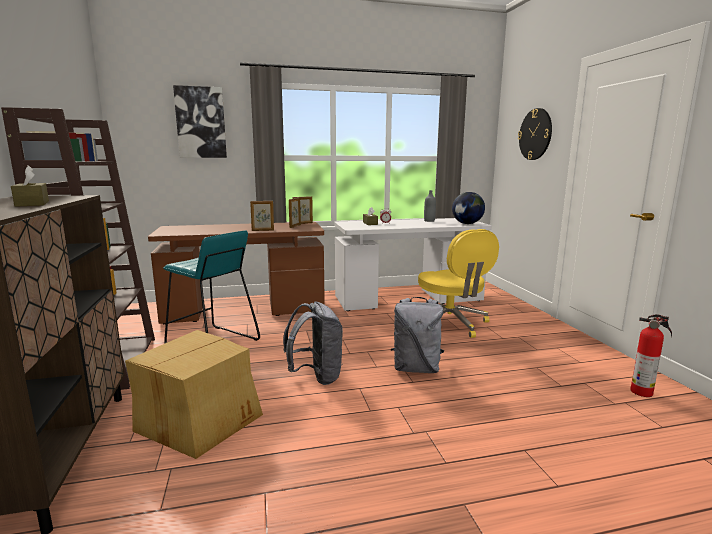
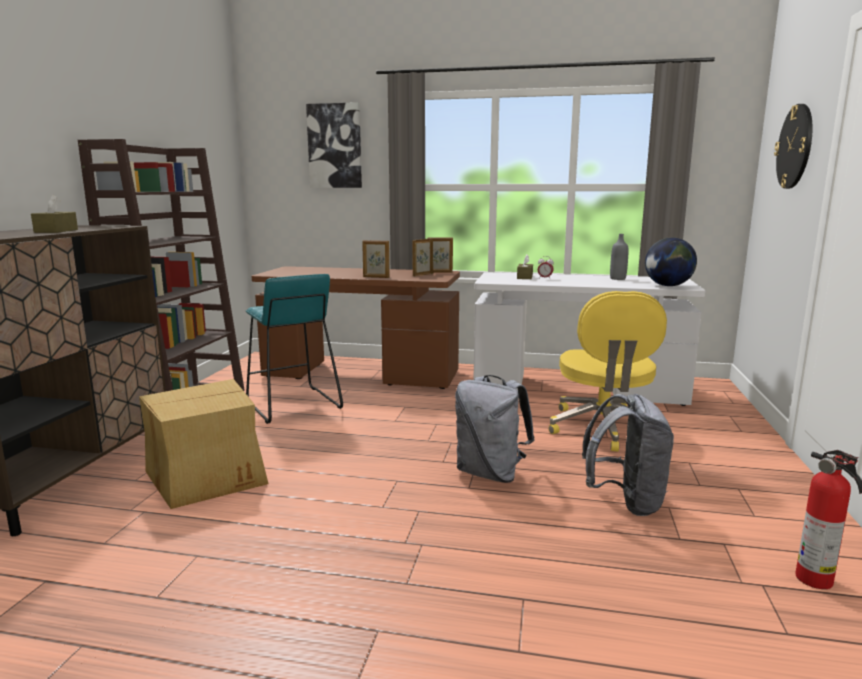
camera: 25 degrees right, 0 degrees up
grey backpack [283,302,343,385] -> grey backpack moved to [582,394,674,516]

